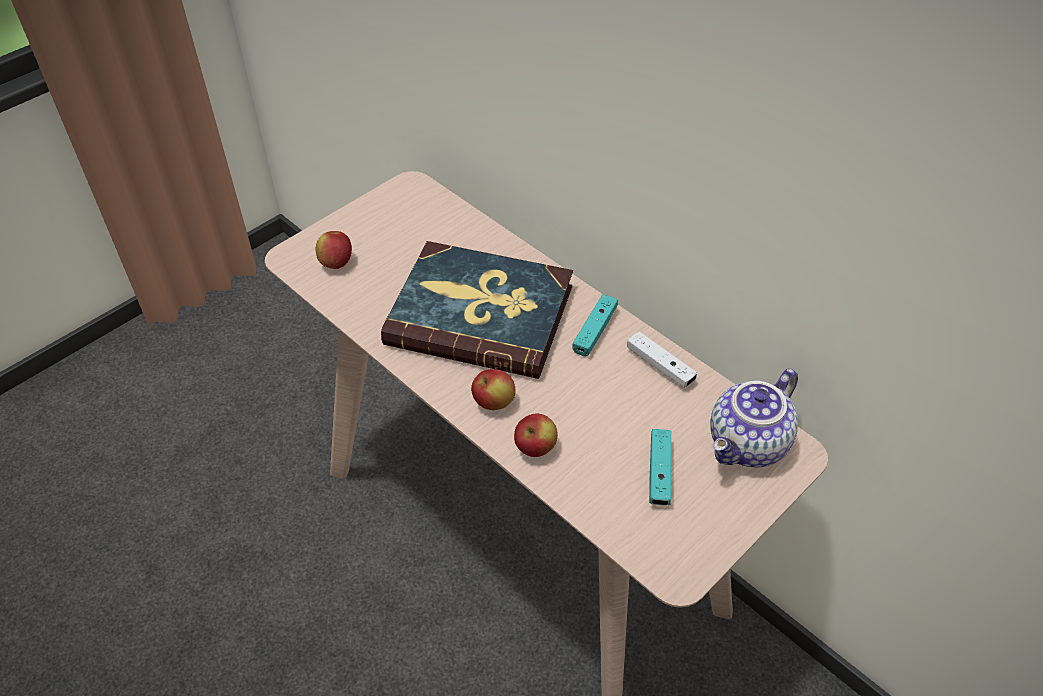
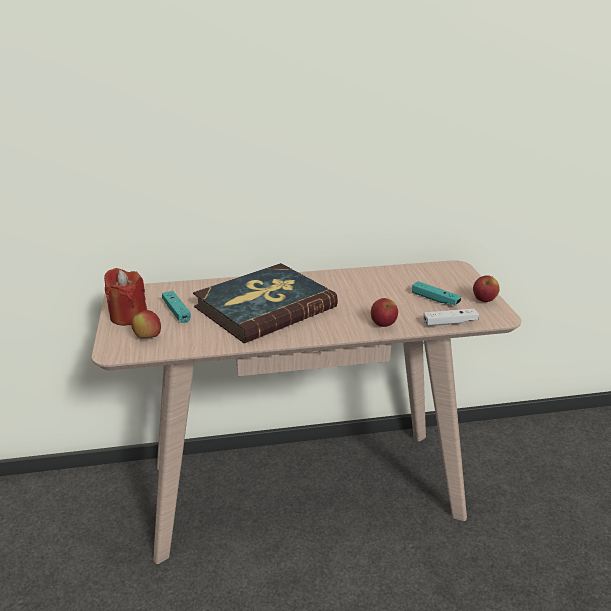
camera: 55 degrees left, 20 degrees down
apple [471,369,516,410] -> apple moved to [473,275,500,302]
turquoise game controller [573,294,618,356] -> turquoise game controller moved to [162,291,191,323]
white game controller [627,331,697,388] -> white game controller moved to [423,309,479,326]
teapot [710,369,798,467] -> none
none -> red candle [104,268,147,326]

